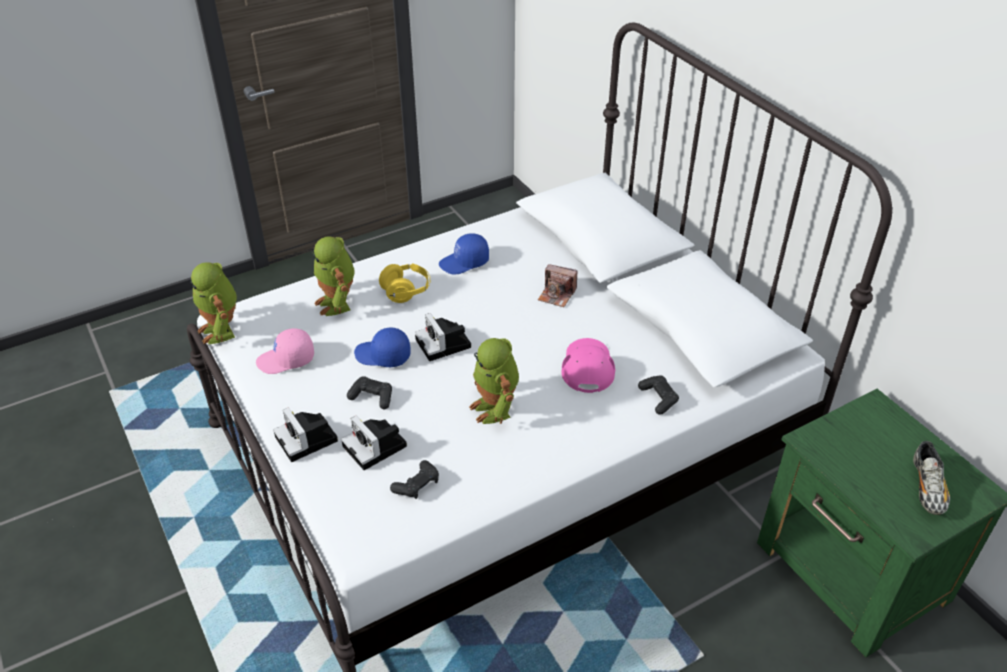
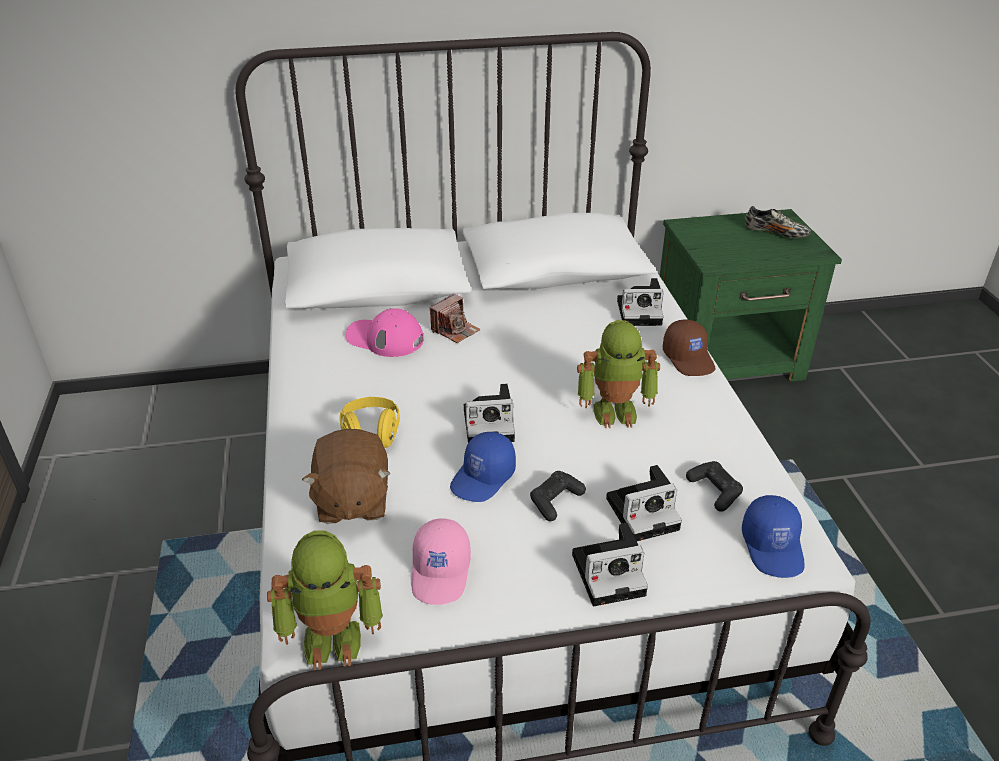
camera: 70 degrees left, 5 degrees down
toy robot [313,236,355,316] -> brown plush toy [302,429,391,524]
blue cap [439,233,489,275] -> blue cap moved to [742,495,805,578]
pink cap [562,338,615,393] -> pink cap moved to [346,308,424,357]
black game controller [638,375,679,415] -> camera [617,278,664,326]
none -> brown cap [663,320,716,376]

